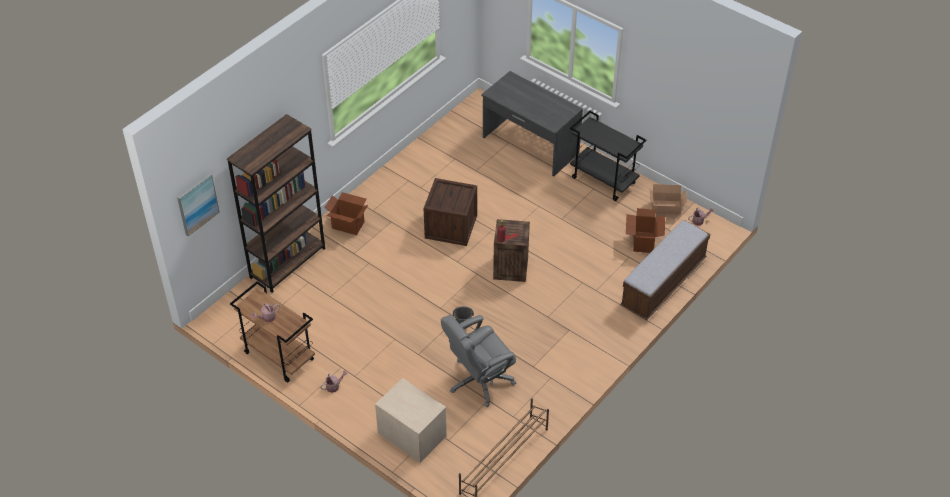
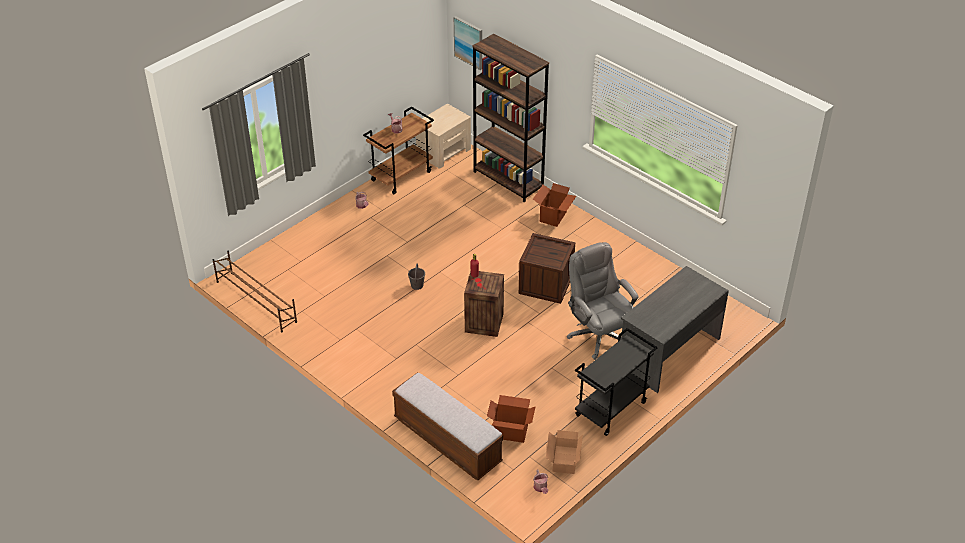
camera: 95 degrees right, 5 degrees down
beige nightstand [375,378,447,463] -> beige nightstand moved to [416,103,471,169]
grey office chair [441,315,516,407] -> grey office chair moved to [567,242,639,360]

